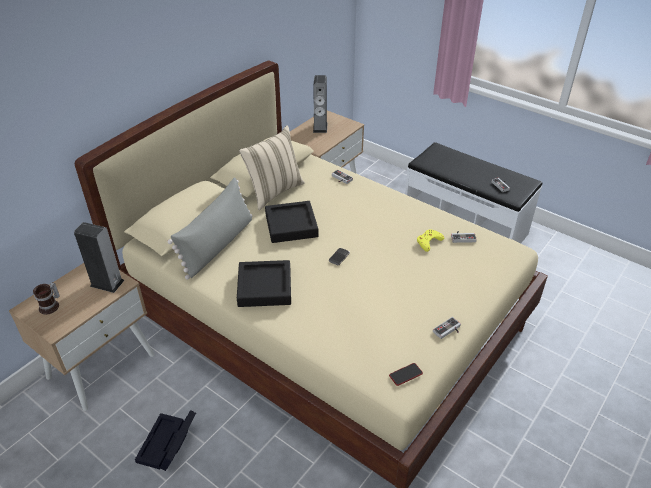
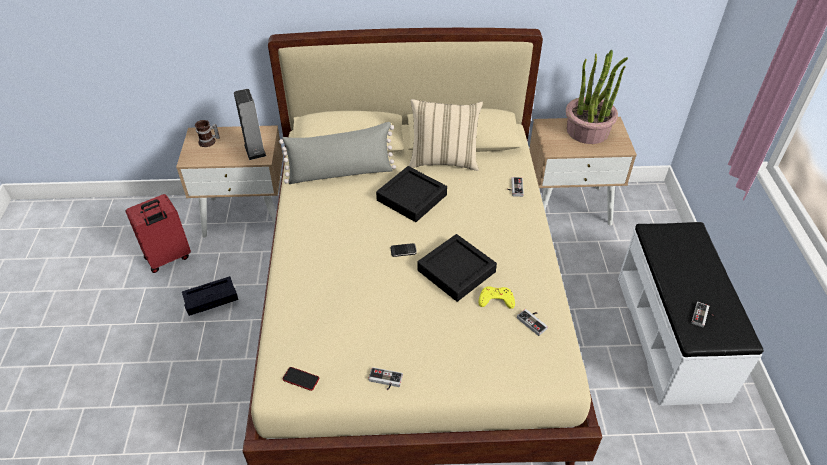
camera: 50 degrees right, 5 degrees up
black tray [237,260,291,307] -> black tray moved to [417,234,497,302]
speaker [313,75,328,133] -> potted plant [566,50,628,144]
none -> red suitcase [126,194,191,273]

